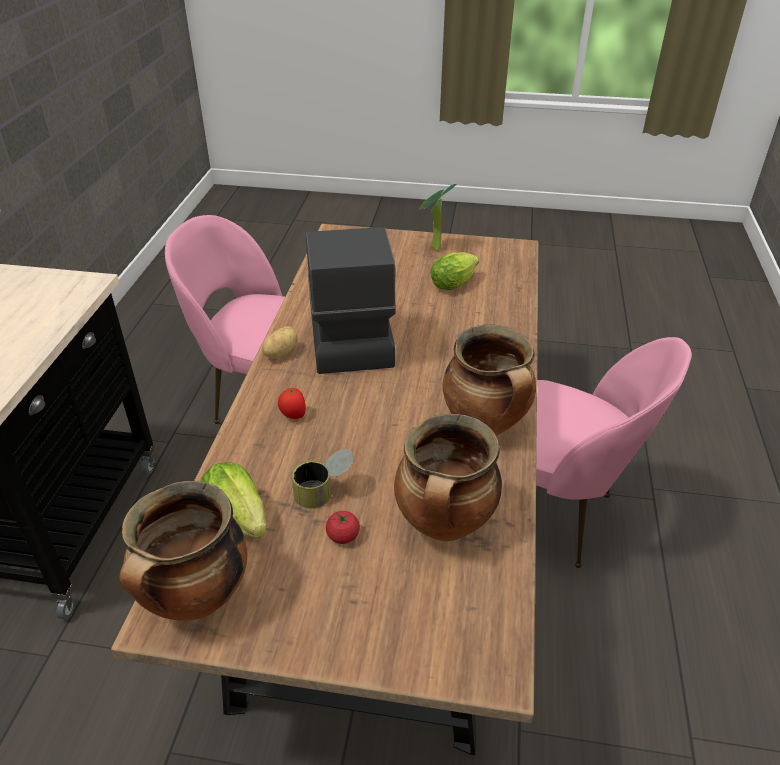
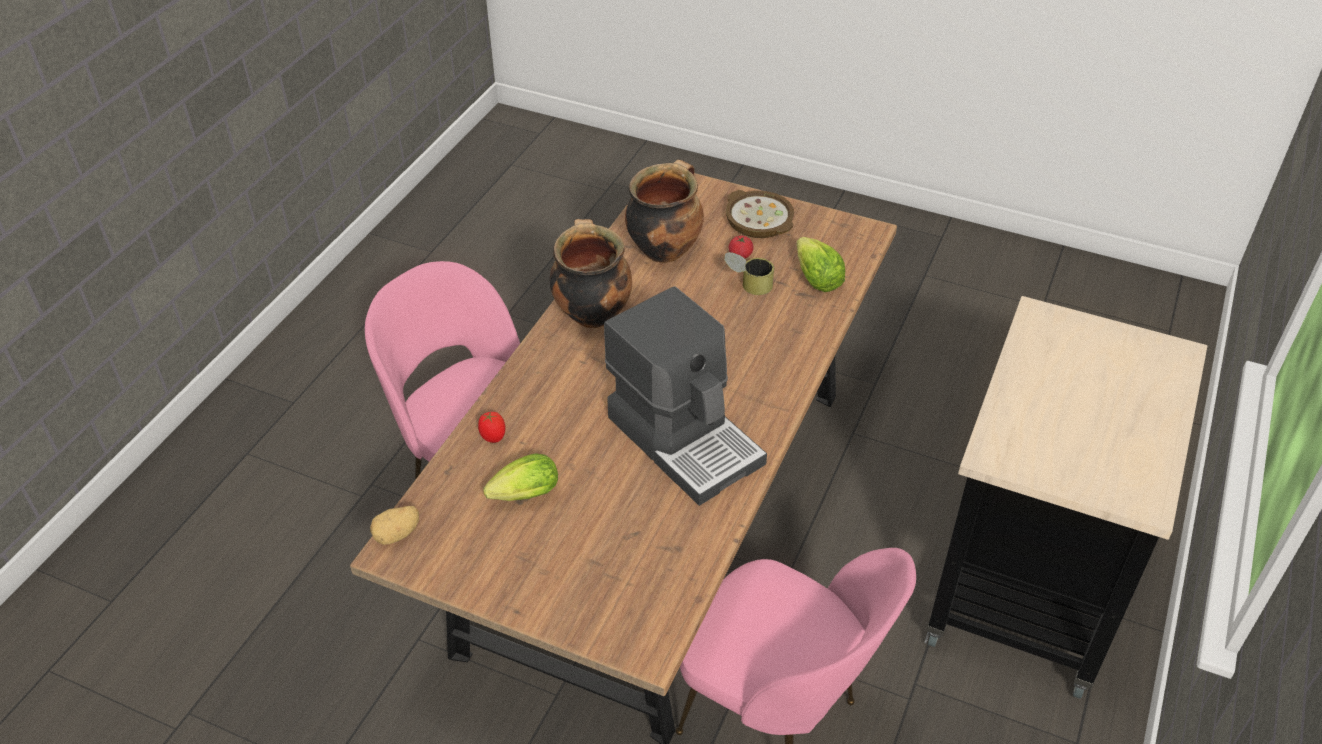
camera: 165 degrees left, 5 degrees up
cooking pot [119,481,247,621] -> none
potato [262,326,298,359] -> potato moved to [370,506,419,545]
tomato [278,388,306,419] -> tomato moved to [478,412,505,443]
coffee machine [306,227,396,374] -> coffee machine turned 45 degrees counterclockwise [604,286,767,506]
potted plant [419,183,456,251] -> none
none -> bowl [726,190,794,238]

